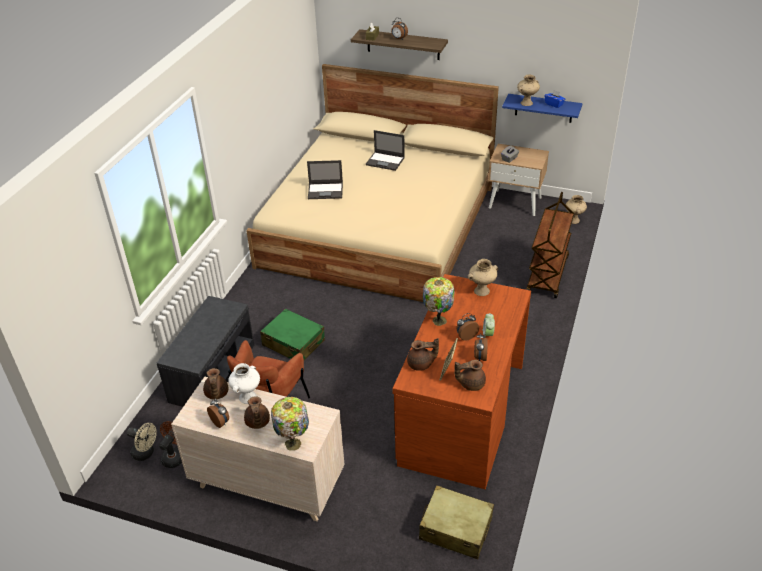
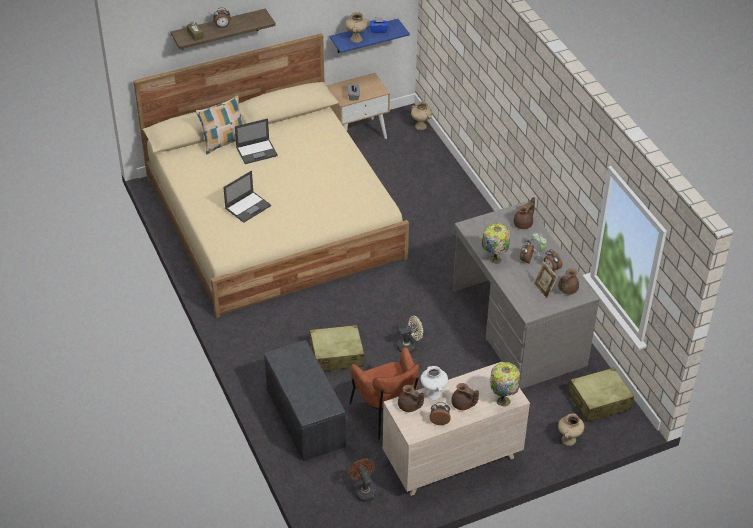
camera: 45 degrees left, 5 degrees up
beige fan [127,423,157,461] -> beige fan moved to [397,316,423,353]
green suitcase [260,308,325,360] -> beige suitcase [310,325,364,371]
brown desk [392,274,531,489] -> grey desk [453,202,599,389]
brown teapot [407,338,439,371] -> brown teapot moved to [513,197,535,229]
beige vase [468,259,498,296] -> beige vase moved to [558,413,584,446]
brown cart [527,192,574,298] -> none
none -> pillow [196,96,243,154]

